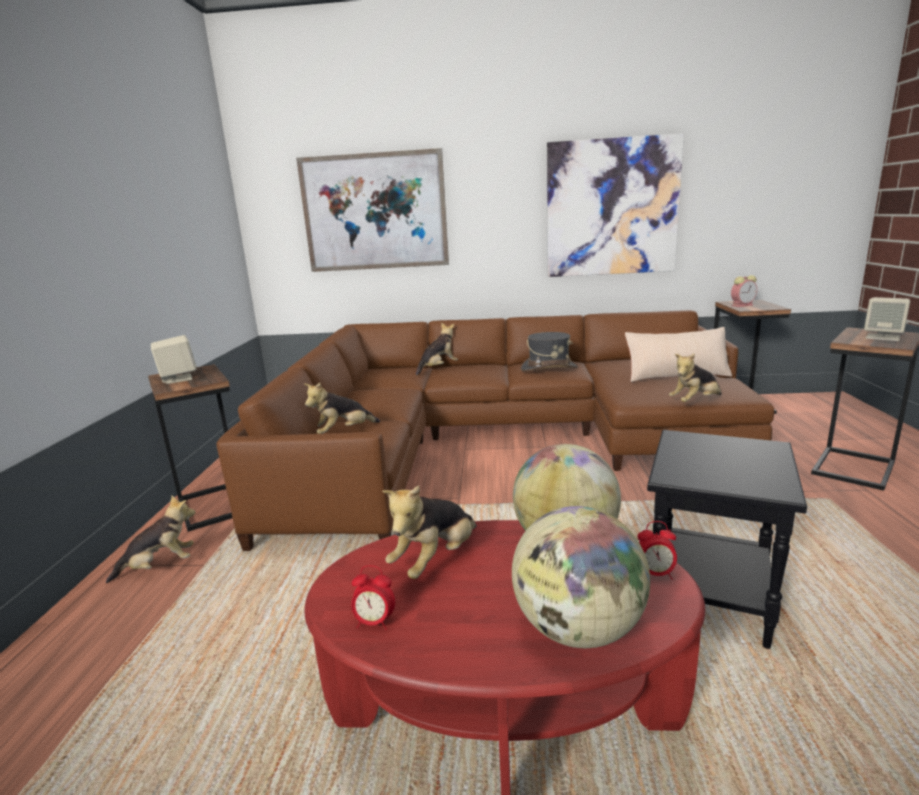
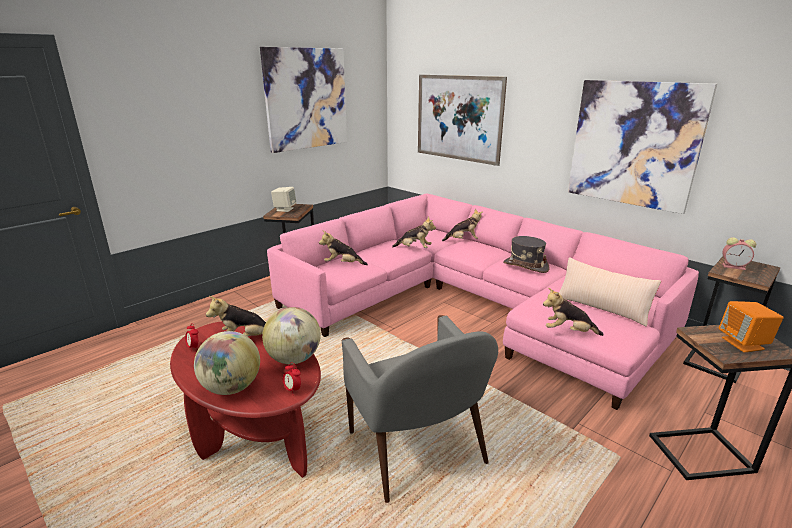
camera: 40 degrees right, 5 degrees up
plush toy [106,495,195,583] -> plush toy moved to [392,216,436,248]
brown sofa [216,310,775,551] -> pink sofa [267,193,699,410]
black side table [647,430,807,649] -> grey armchair [342,315,498,503]
beige speaker [864,297,910,341] -> orange speaker [719,301,783,352]
none -> picture [260,47,347,153]

